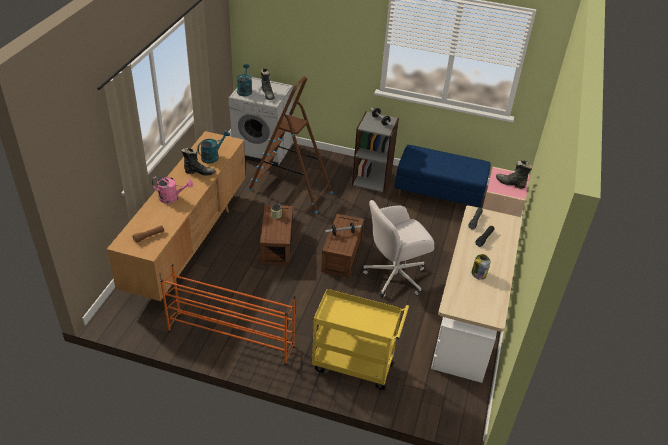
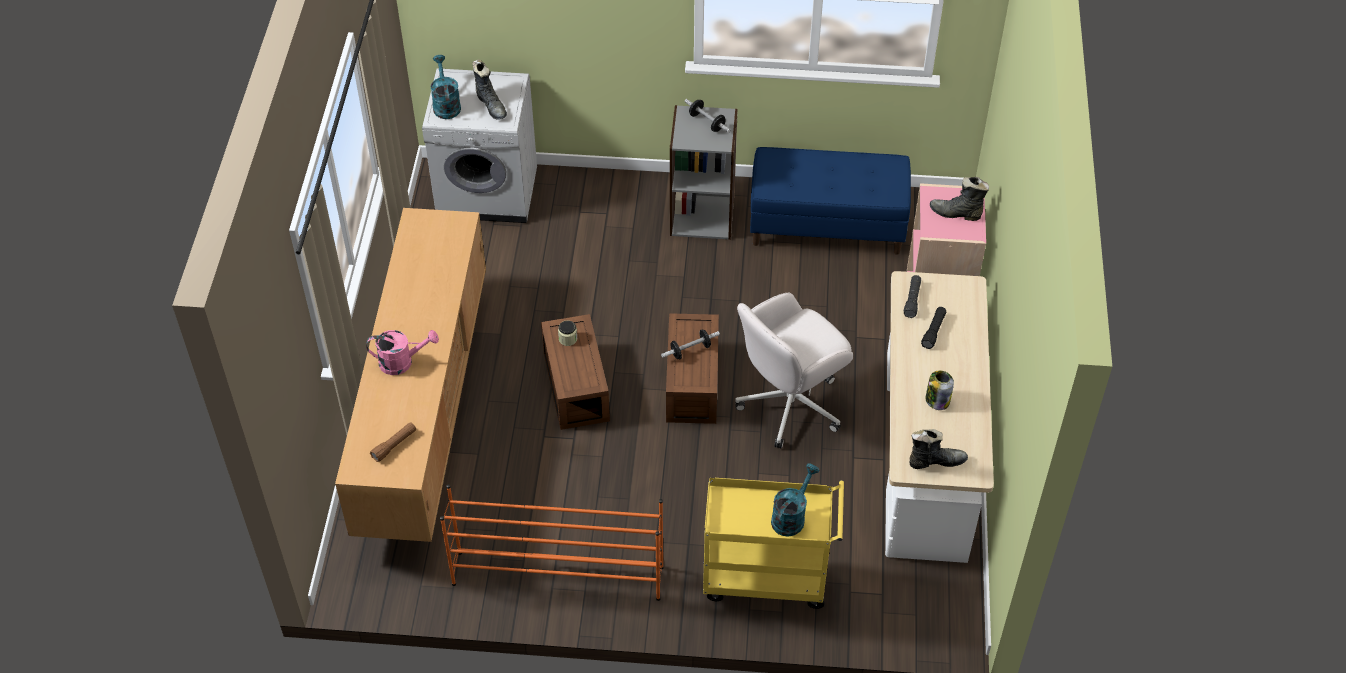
camera: 10 degrees left, 10 degrees up
black boot [182,148,216,176] -> black boot moved to [910,429,968,469]
turquoise watering can [197,130,230,163] -> turquoise watering can moved to [771,463,819,537]
brown step ladder [248,76,333,213] -> none

